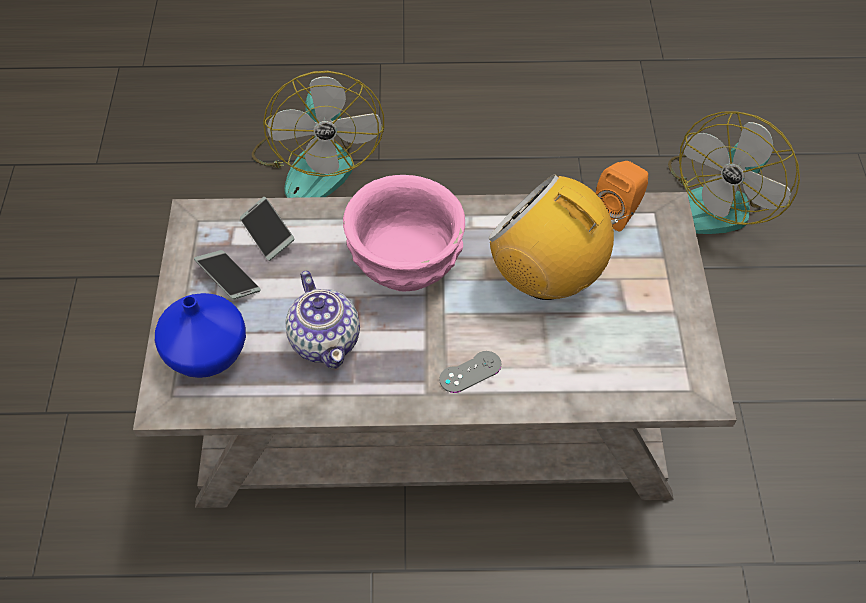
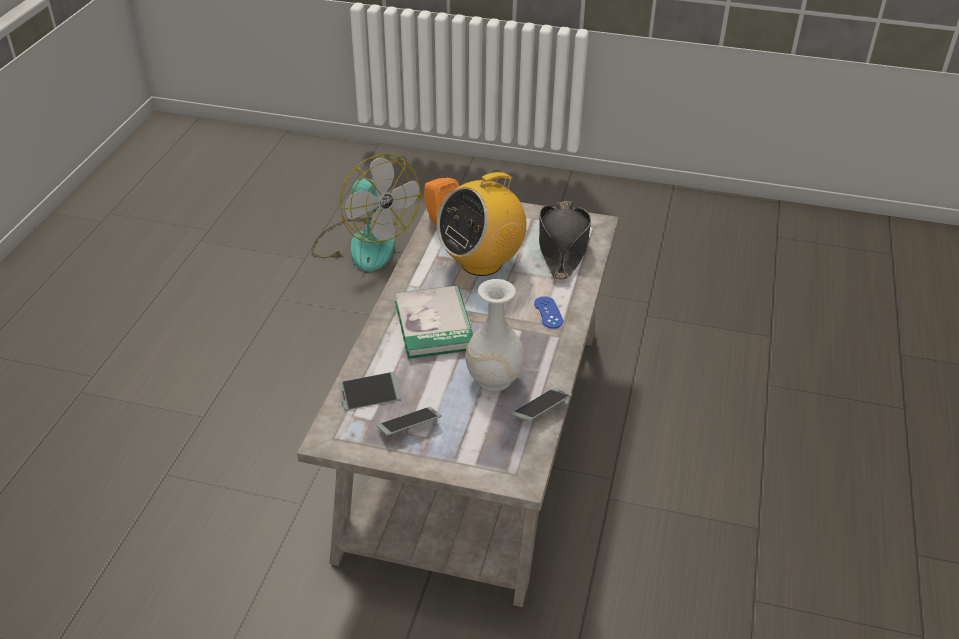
camera: 75 degrees left, 15 degrees down
blue vase [155,293,246,378] -> none
fan [252,71,384,198] -> none
teapot [285,271,360,369] -> white vase [466,279,524,391]
pink bowl [343,175,465,292] -> book [395,285,473,359]
grey game controller [439,351,501,393] -> blue game controller [534,296,564,329]
none -> phone [511,388,572,421]
none -> black hat [539,201,591,280]

